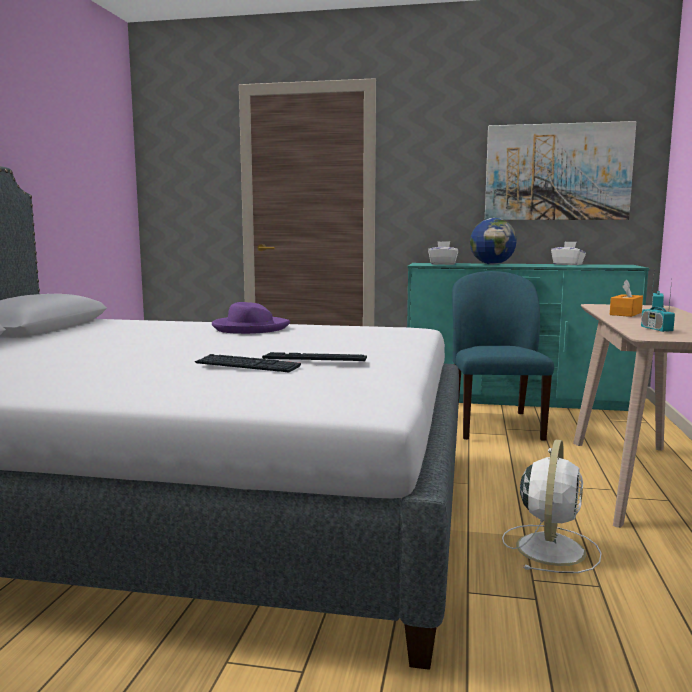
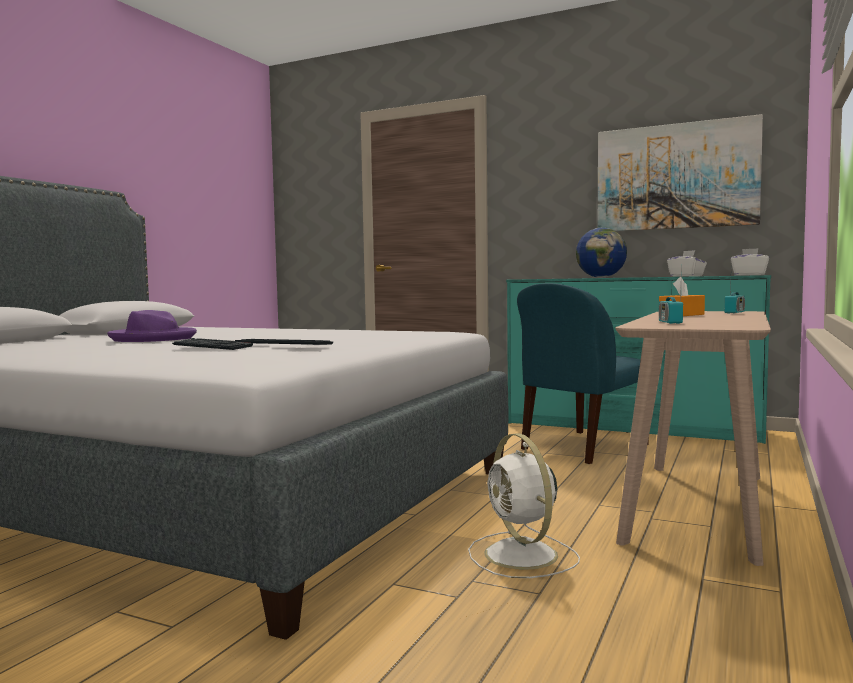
camera: 15 degrees right, 5 degrees down
purple hat [212,302,290,334] -> purple hat moved to [107,310,197,342]
white tissue box [428,241,458,265] -> white tissue box moved to [731,248,769,275]
blue chair [452,271,554,441] -> blue chair turned 150 degrees counterclockwise [517,283,649,464]
white fan [502,439,601,573] -> white fan turned 120 degrees clockwise [468,434,580,578]

